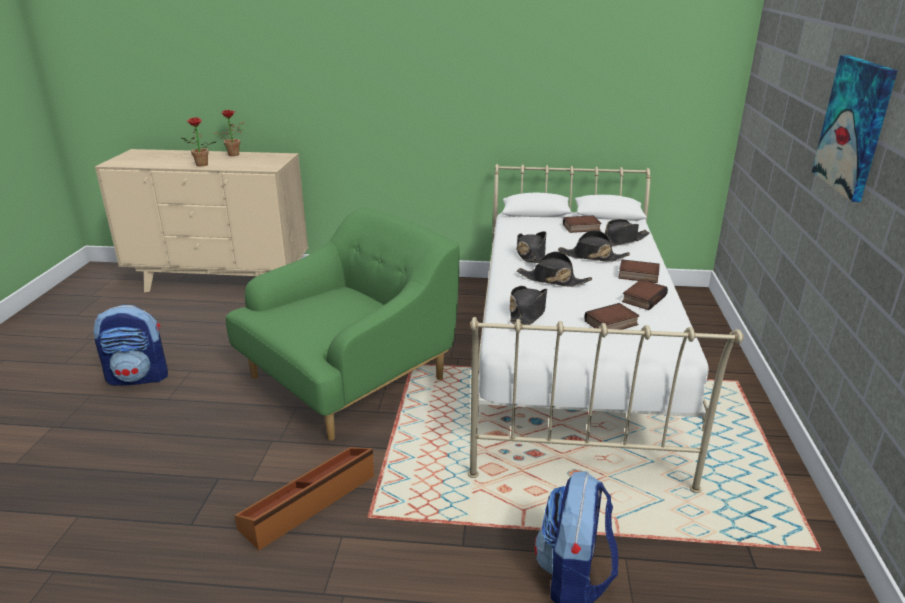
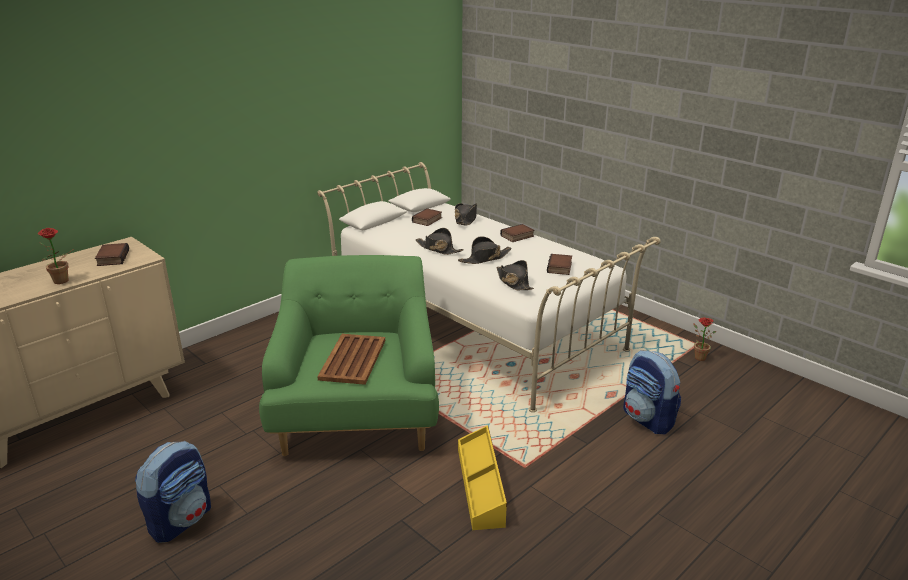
camera: 50 degrees left, 0 degrees up
potted plant [213,110,244,156] -> potted plant moved to [693,317,716,361]
brown storage box [234,447,374,550] -> yellow storage box [458,425,507,530]
black hat [558,230,630,262] -> none
book [622,279,668,310] -> book moved to [95,243,129,266]
picture [812,55,898,202] -> none
none -> brown tray [317,334,385,385]

